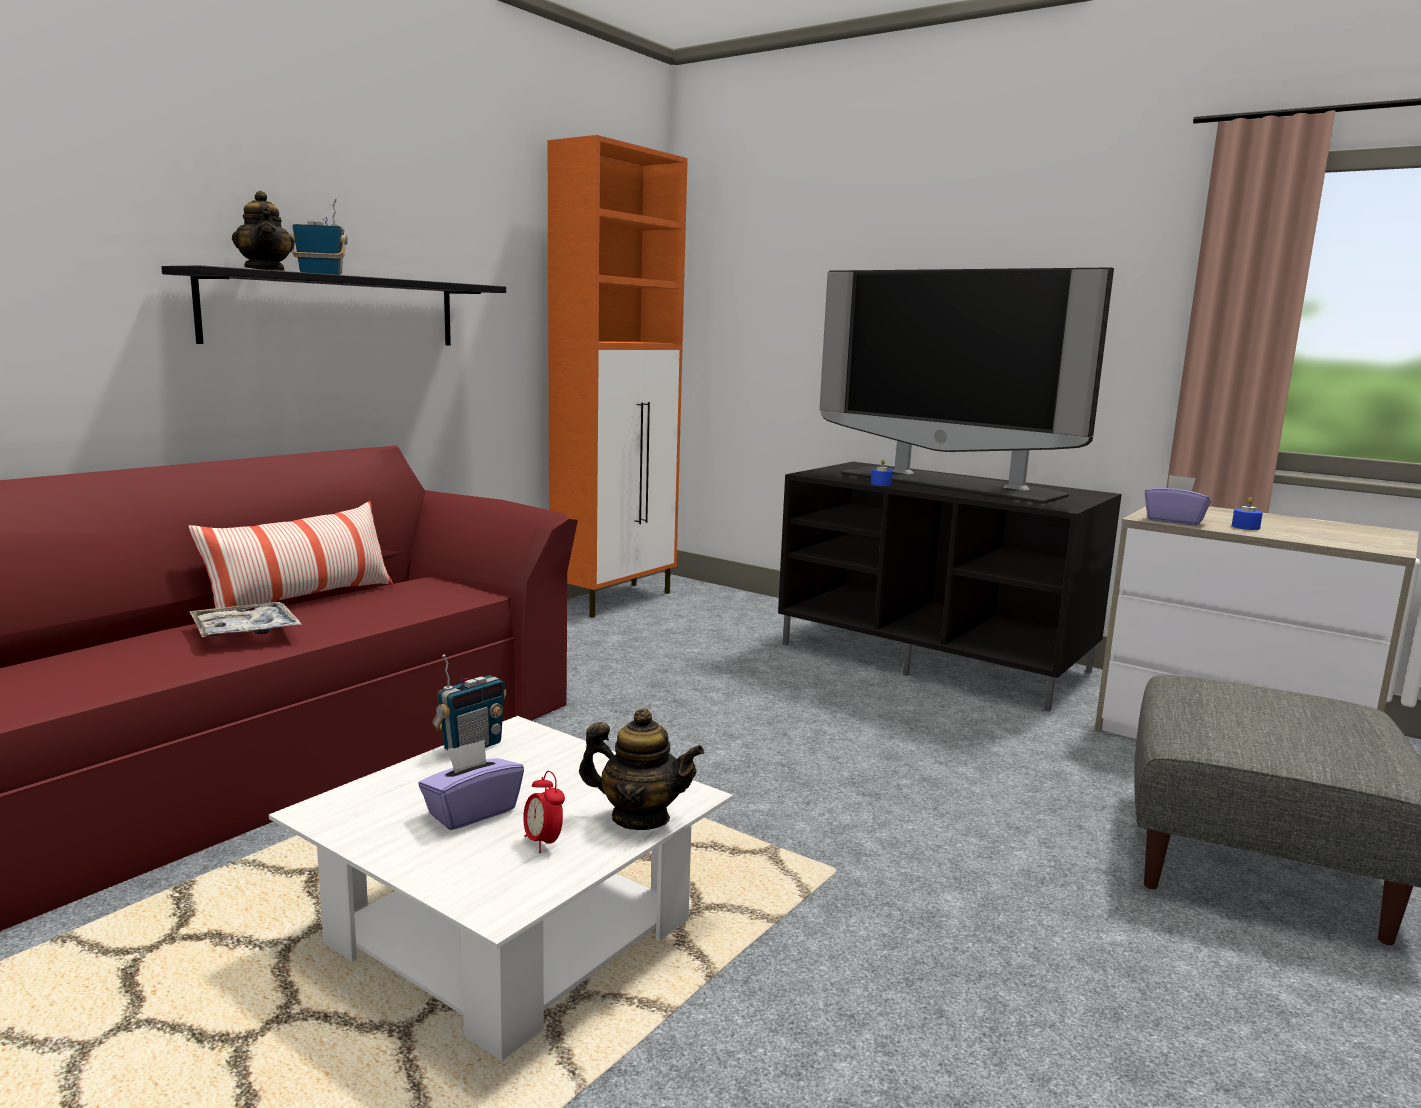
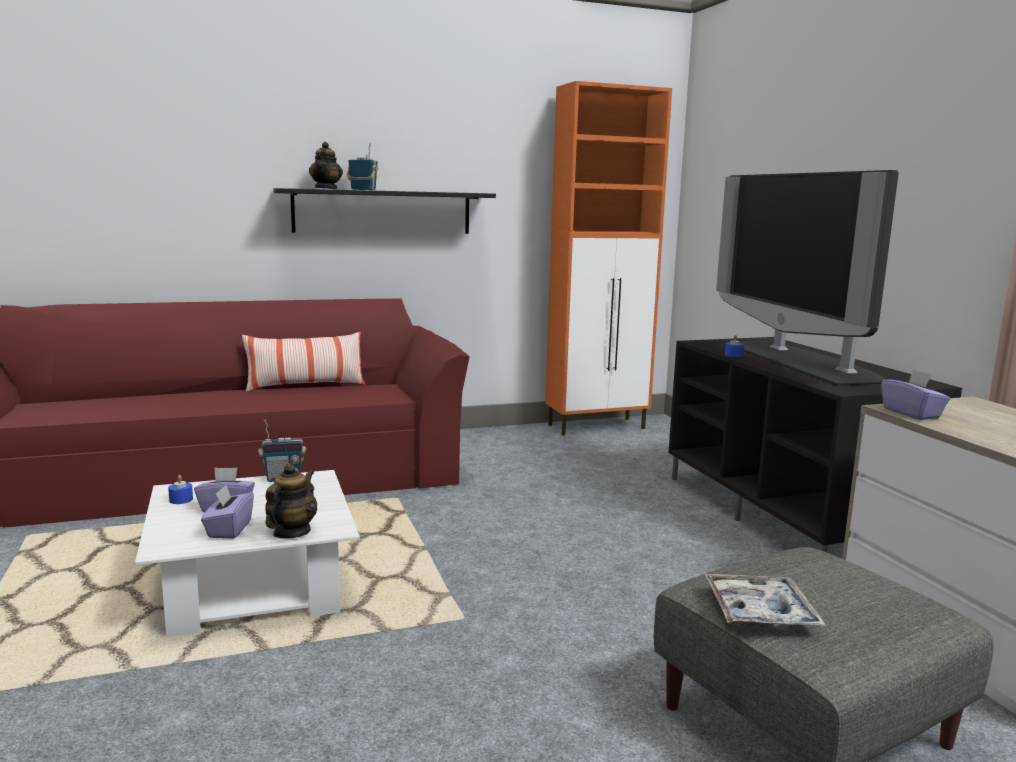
camera: 35 degrees right, 0 degrees up
tray [189,602,302,637] -> tray moved to [705,574,826,626]
alarm clock [523,771,565,853] -> purple tissue box [201,485,254,538]
teapot [579,708,704,830] -> teapot turned 120 degrees counterclockwise [265,463,317,539]
blue candle [1232,497,1263,530] -> blue candle moved to [168,475,193,504]

